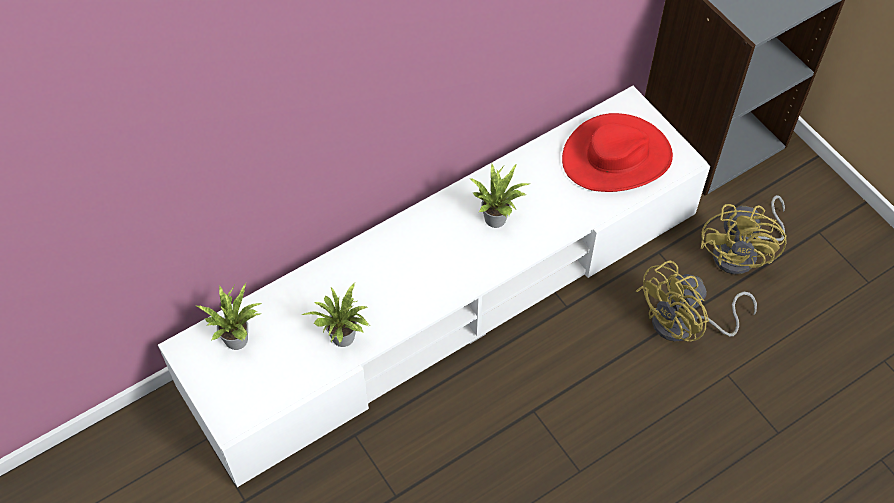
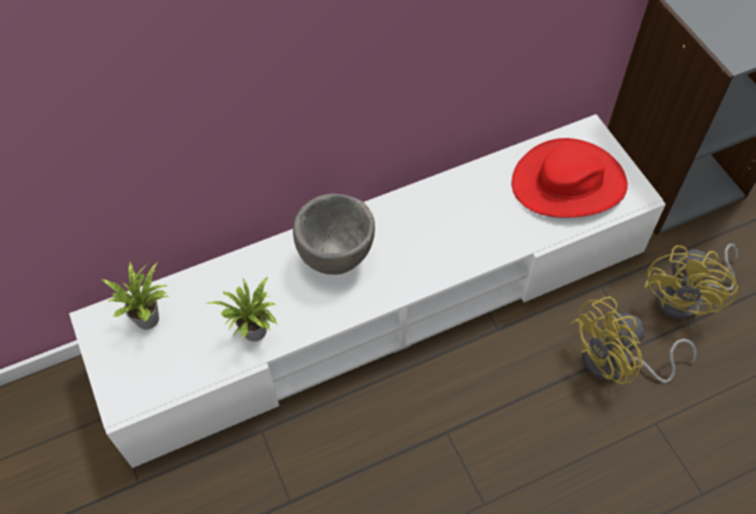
camera: 10 degrees right, 0 degrees up
potted plant [468,164,529,228] -> none
none -> grey bowl [293,193,375,275]

